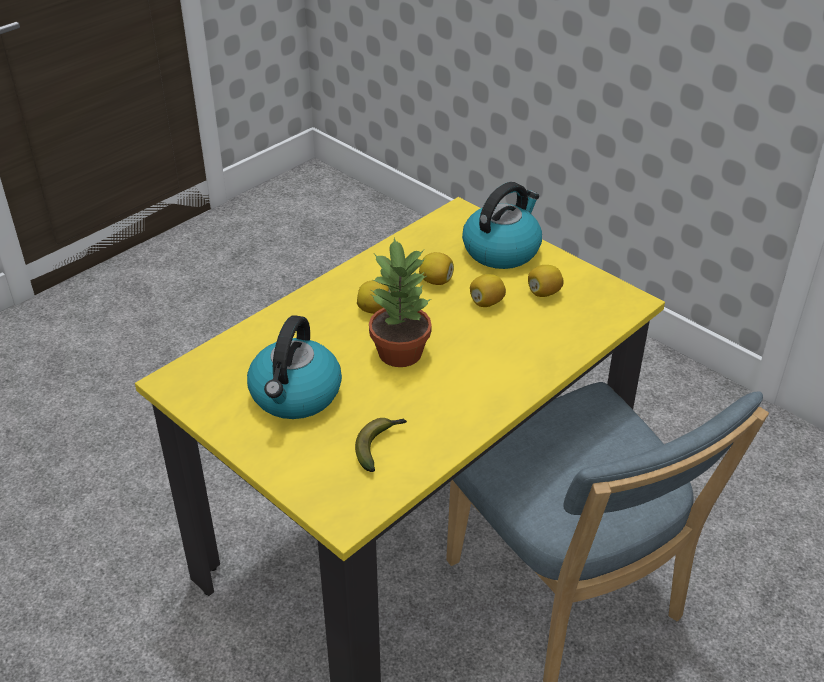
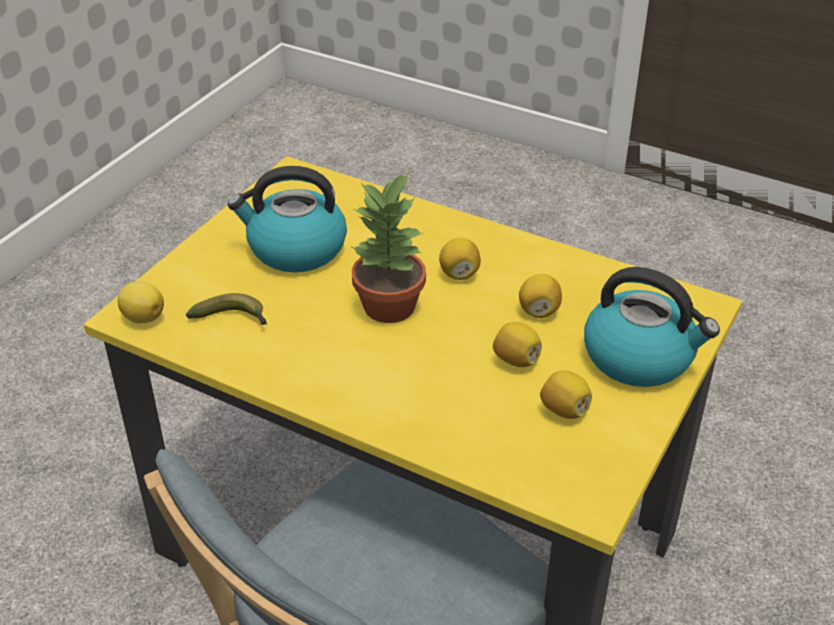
camera: 75 degrees right, 0 degrees up
none -> lemon [118,281,164,324]

